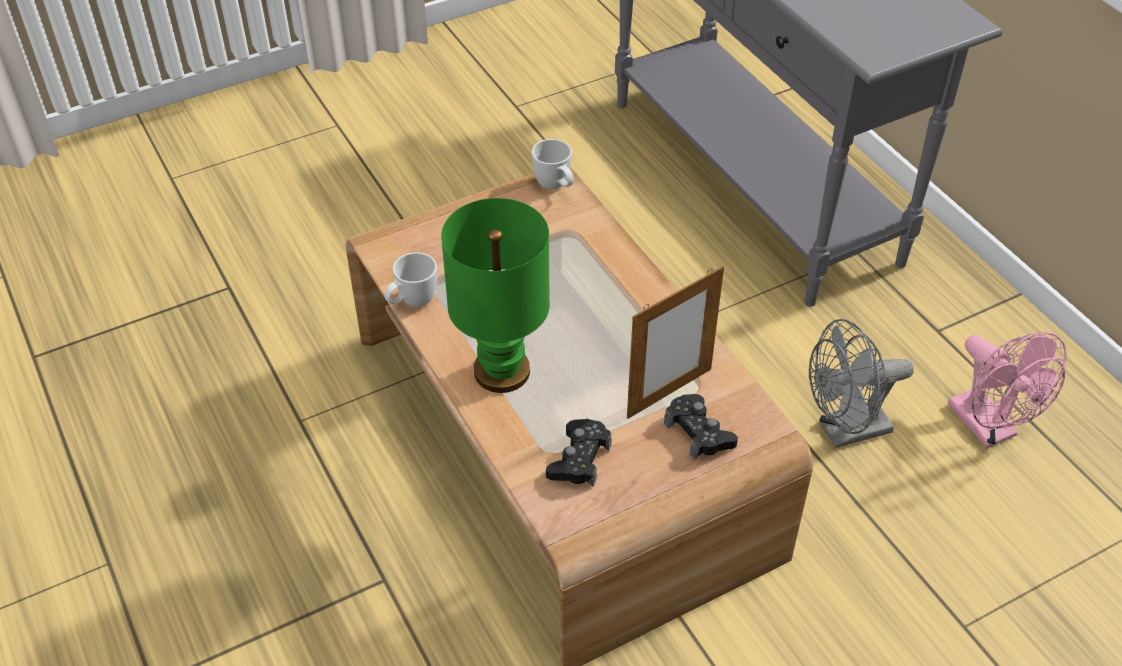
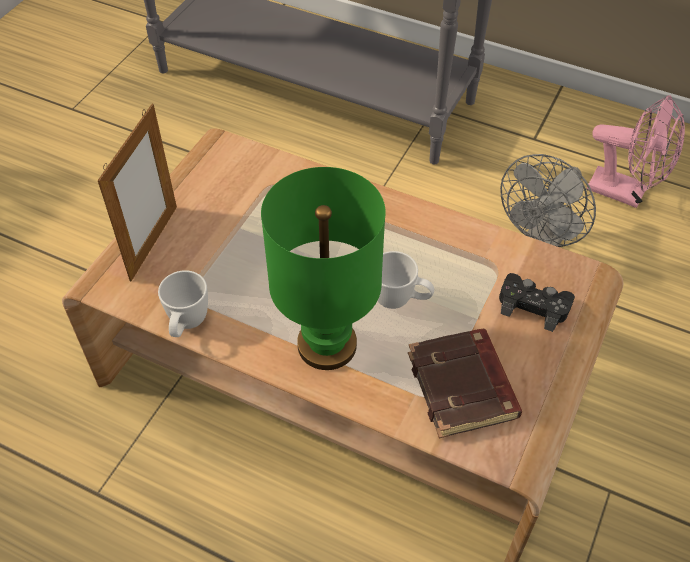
camera: 35 degrees left, 5 degrees up
white mug [532,139,574,189] -> white mug moved to [378,251,434,309]
black game controller [546,419,612,487] -> brown book [408,329,522,438]
picture frame [627,266,724,419] -> picture frame moved to [98,104,177,281]

